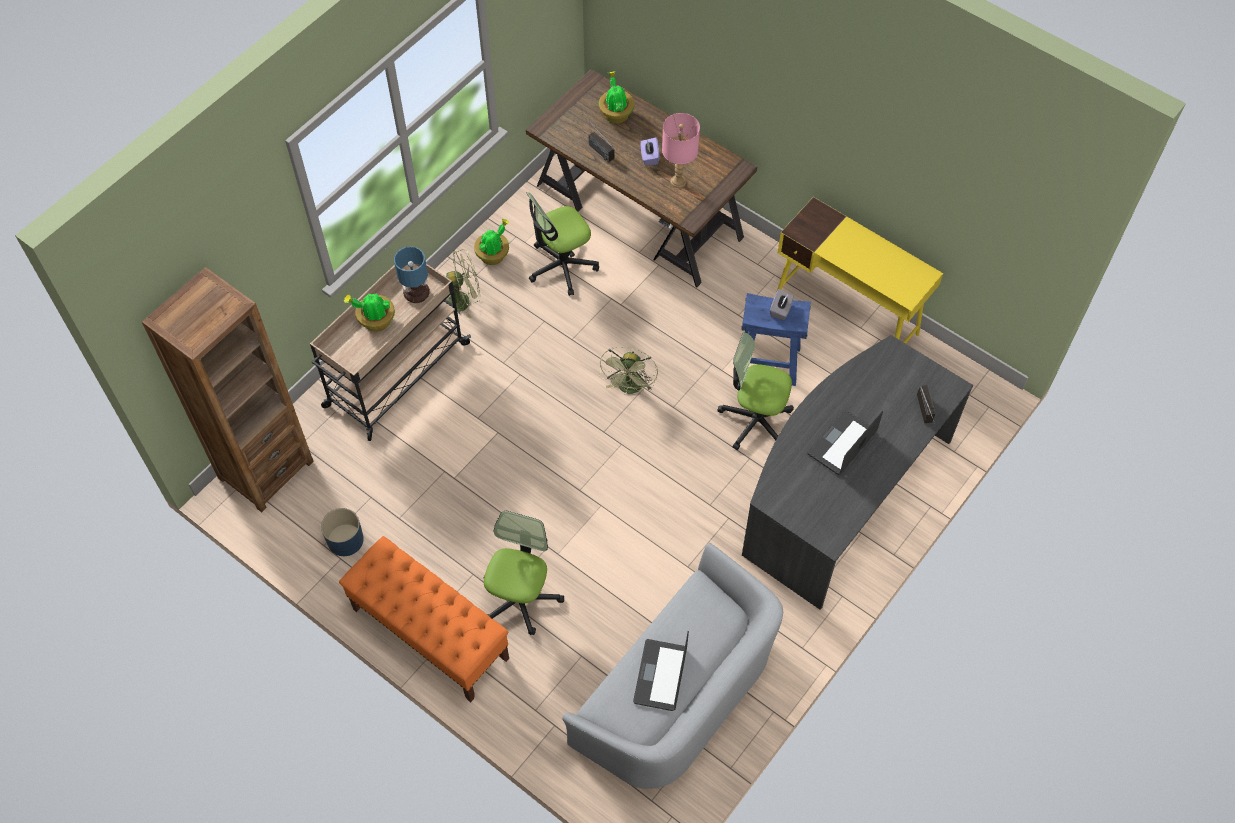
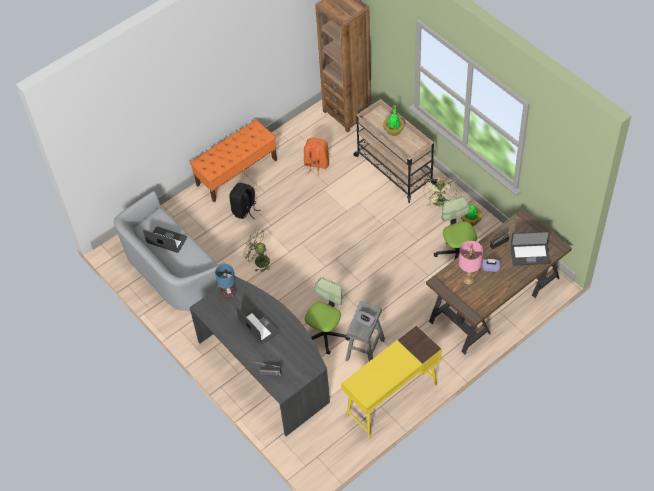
camera: 105 degrees right, 5 degrees down
blue planter [321,508,364,556] -> none
table lamp [394,246,430,303] -> table lamp moved to [215,264,236,298]
office chair [483,511,564,635] -> black backpack [229,183,261,219]
potted plant [599,71,634,123] -> laptop [511,231,551,266]
green fan [599,347,658,395] -> green fan moved to [243,229,272,272]
blue stool [741,293,811,386] -> grey stool [345,301,385,361]
none -> orange backpack [304,138,329,176]

